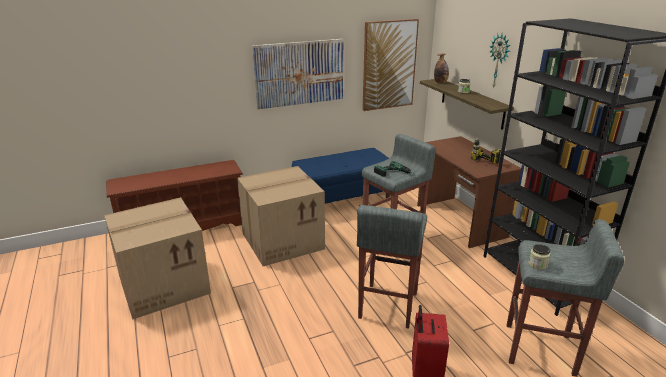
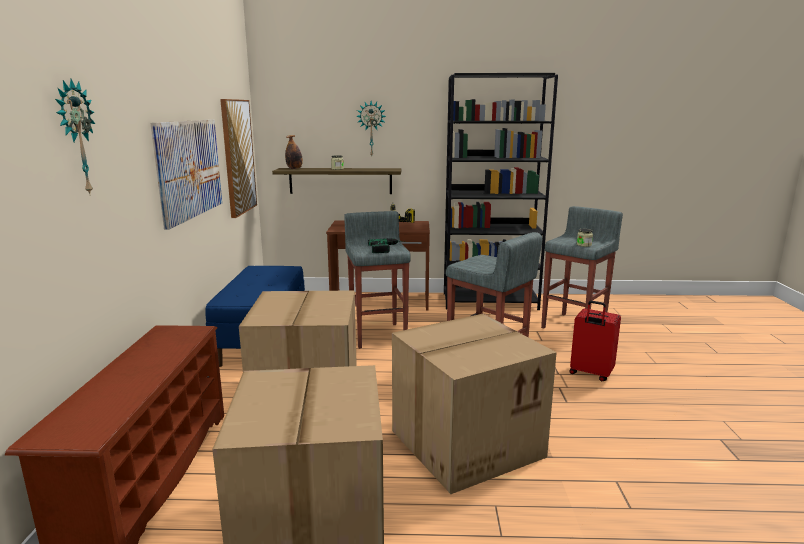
camera: 65 degrees left, 10 degrees down
none -> wall clock [55,79,95,196]
none -> cardboard box [392,314,557,494]

